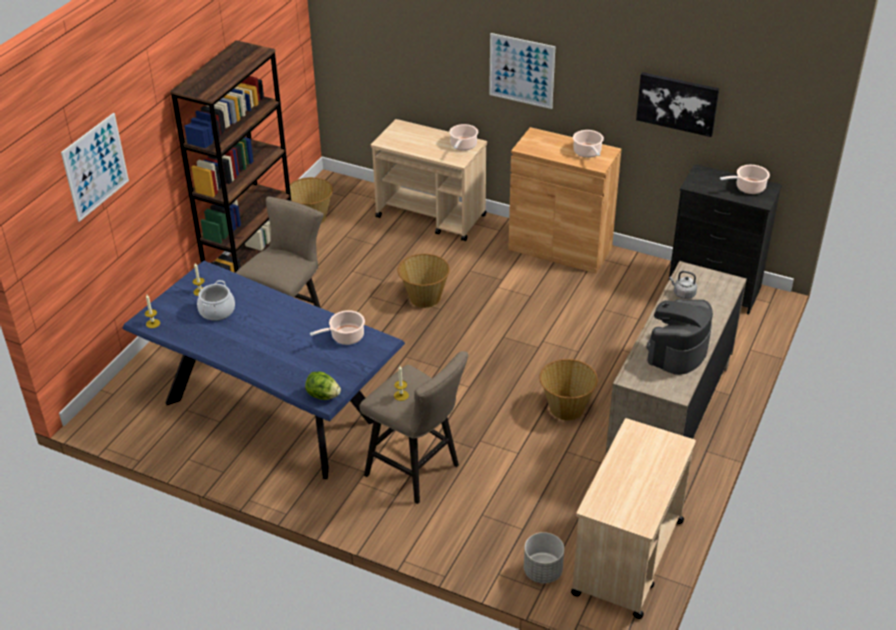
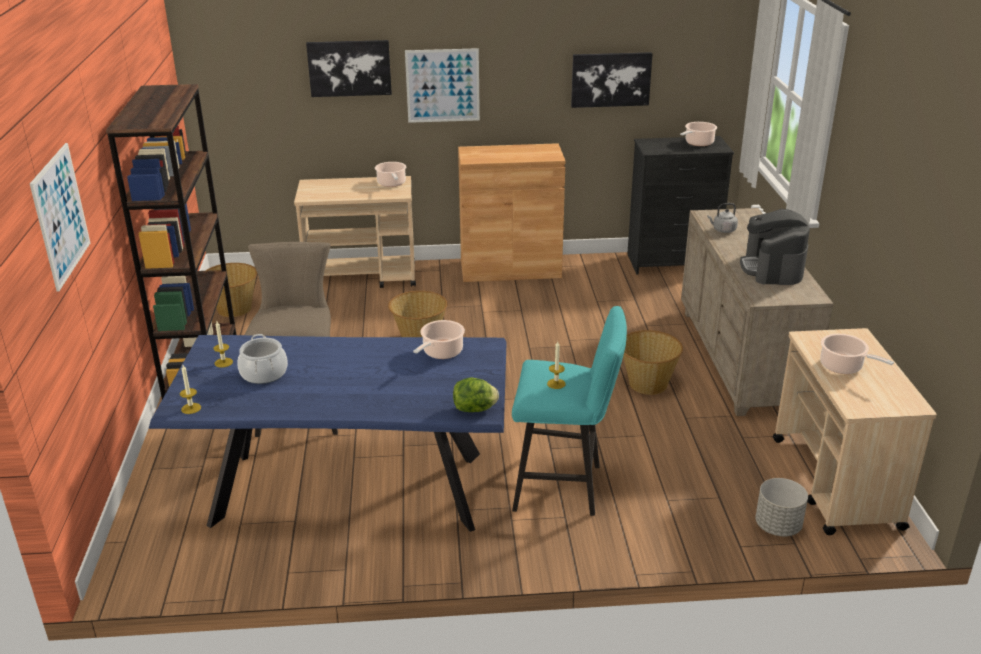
camera: 30 degrees left, 10 degrees down
beige stool [359,351,468,504] -> turquoise stool [512,306,627,516]
cooking pot [573,130,604,158] -> cooking pot moved to [820,334,894,374]
none -> picture [306,40,392,97]

